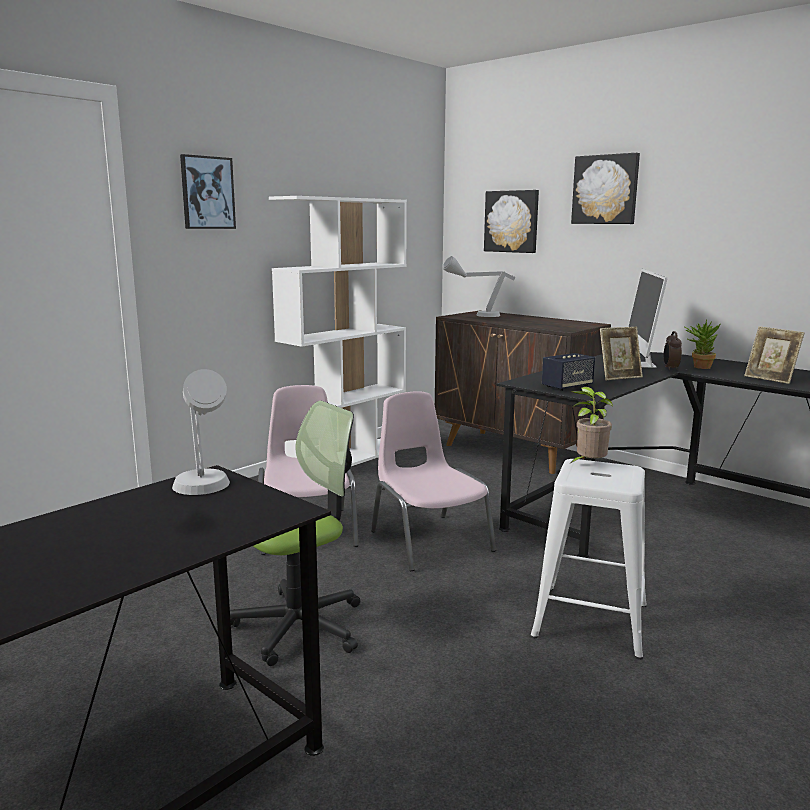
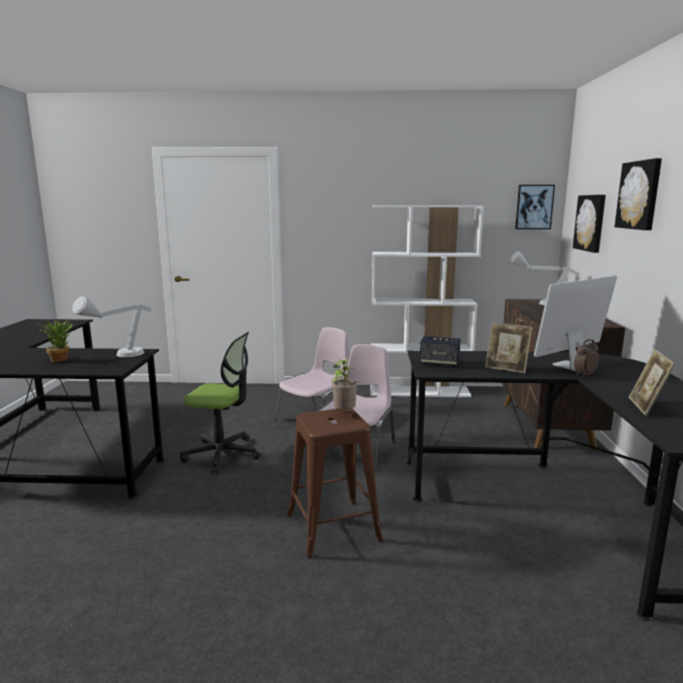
camera: 50 degrees right, 0 degrees up
picture [180,154,236,229] -> picture moved to [515,185,555,229]
white stool [531,459,647,660] -> brown stool [287,409,383,559]
potted plant [685,319,721,369] -> potted plant moved to [38,318,73,362]

